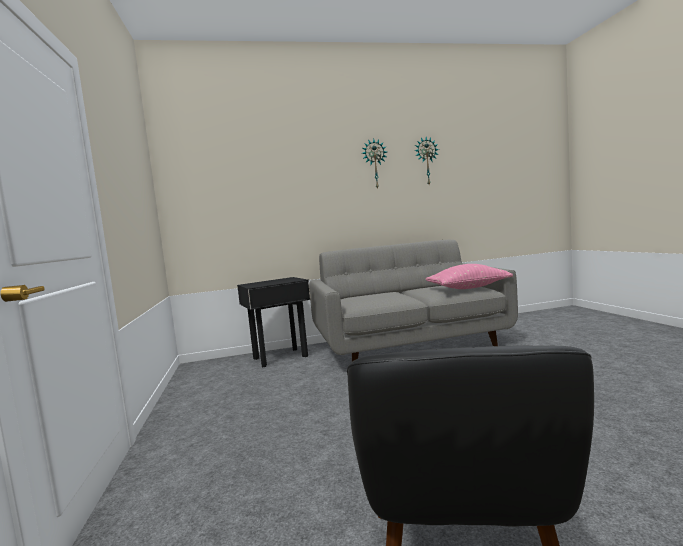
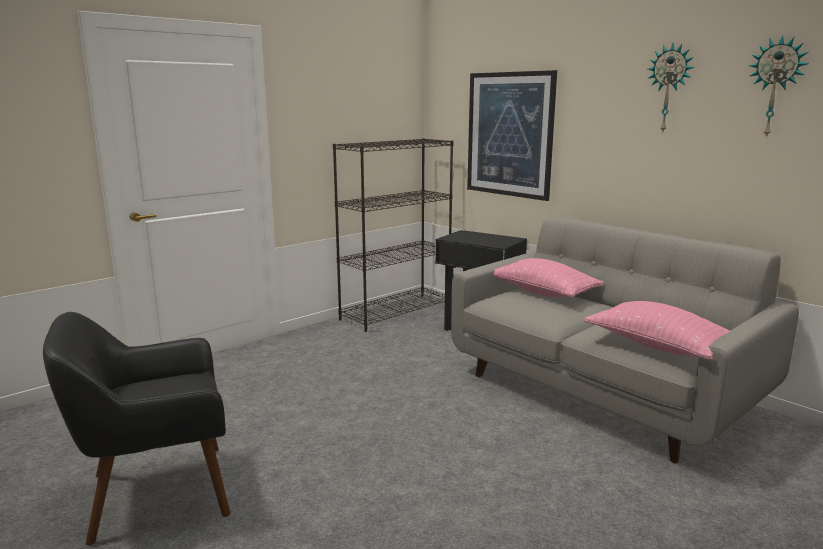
camera: 60 degrees right, 10 degrees up
none -> black bookcase [333,138,453,332]
none -> picture [467,70,557,201]
none -> pink pillow [493,258,604,298]

